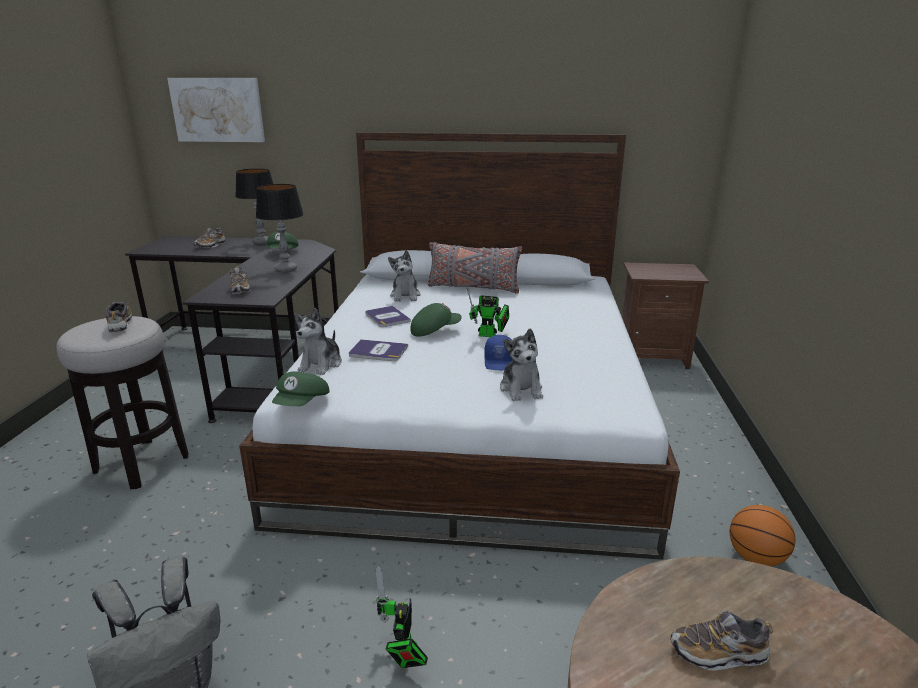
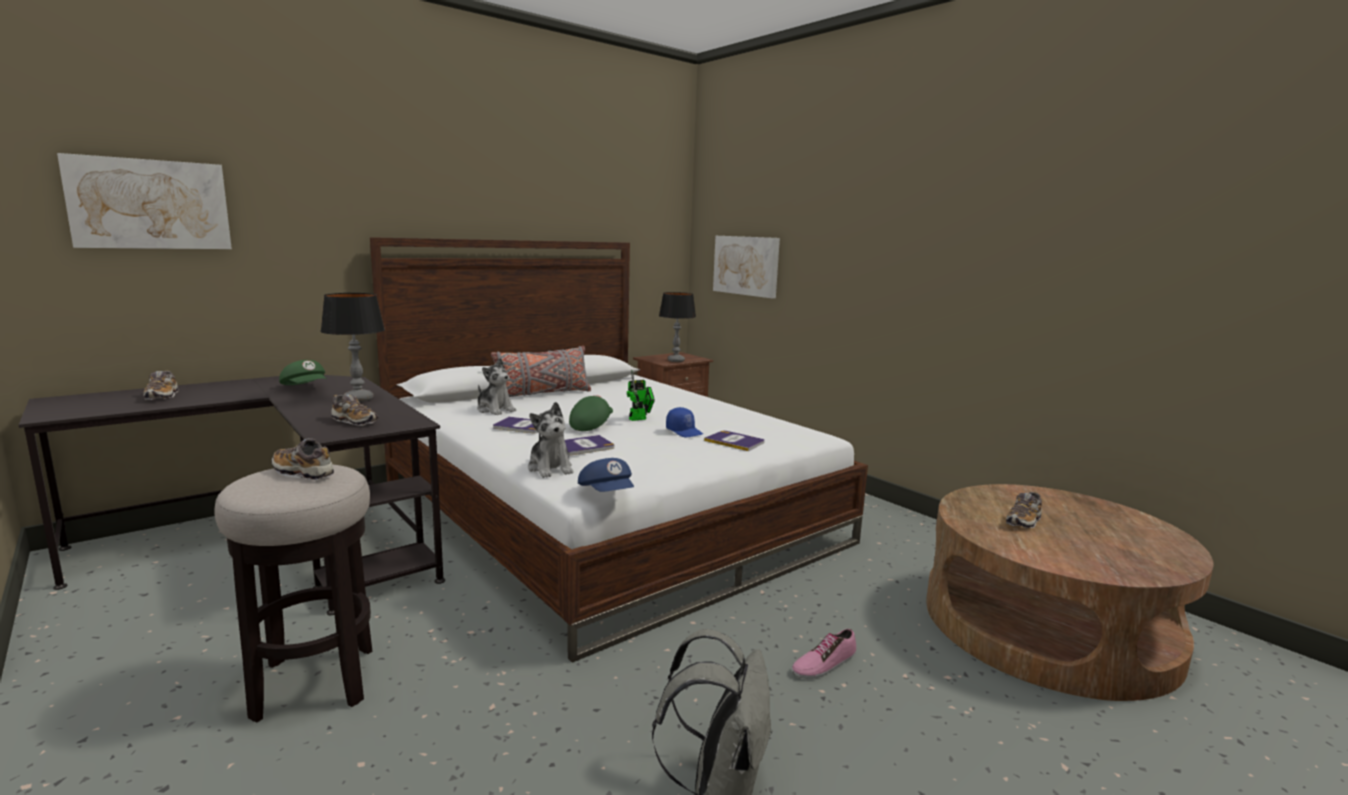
camera: 45 degrees left, 10 degrees down
table lamp [235,169,273,245] -> table lamp moved to [659,292,696,362]
green cap [272,372,330,406] -> blue cap [578,458,634,492]
toy robot [375,566,428,668] -> shoe [792,629,856,679]
plush toy [500,328,543,401] -> book [704,431,765,451]
basketball [730,505,796,566] -> none
none -> picture [713,236,780,298]

